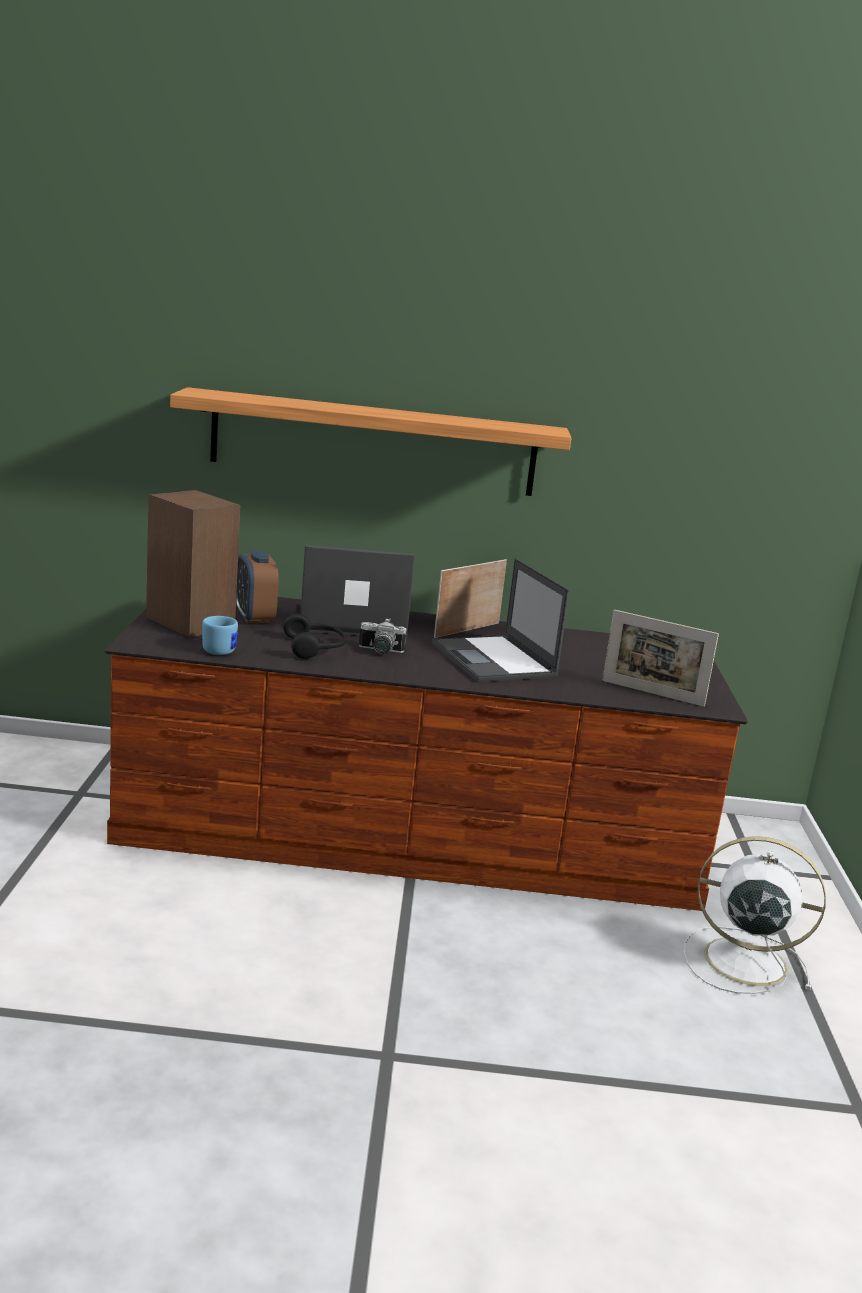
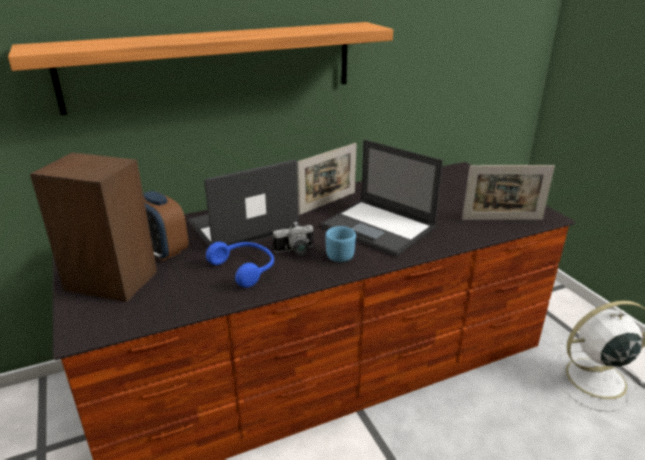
camera: 25 degrees left, 10 degrees up
blue mug [202,616,238,655] -> blue mug moved to [325,226,356,262]
black headphones [283,614,346,659] -> blue headphones [206,242,274,288]
picture frame [434,559,507,638] -> picture frame turned 150 degrees counterclockwise [297,143,357,215]

